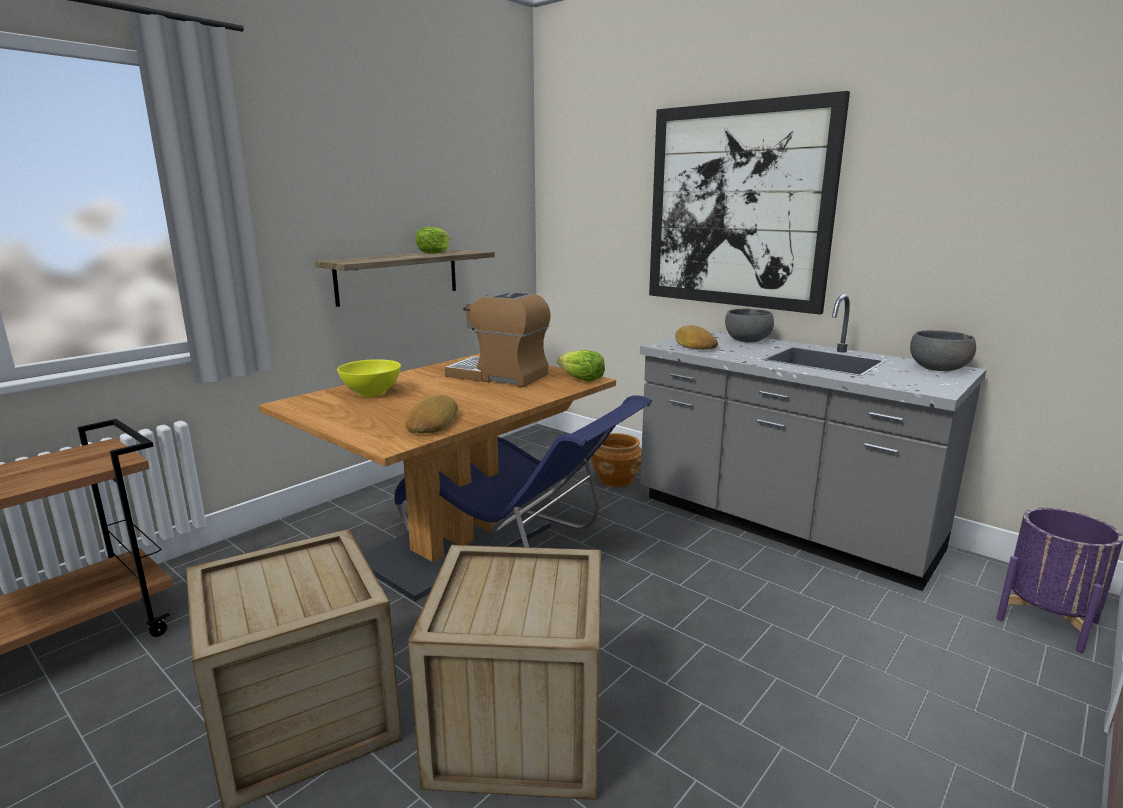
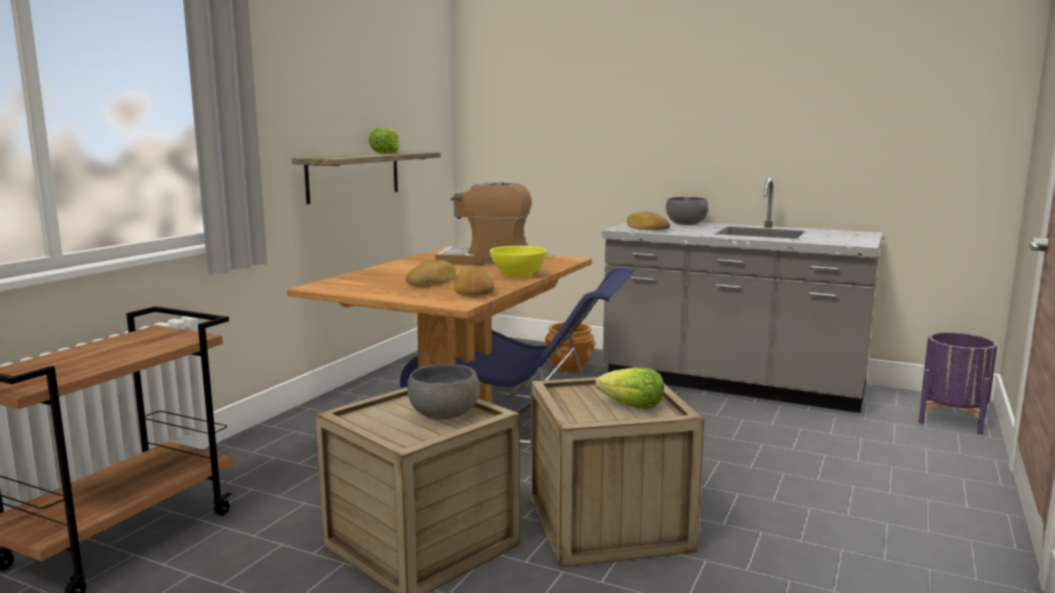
camera: 15 degrees left, 5 degrees down
yellow bowl [337,359,401,397] -> yellow bowl moved to [489,246,547,278]
lettuce [557,350,605,382] -> lettuce moved to [596,367,664,410]
picture [649,91,850,314] -> none
grey bowl [910,330,976,371] -> grey bowl moved to [407,364,480,420]
none -> bread [406,260,456,286]

